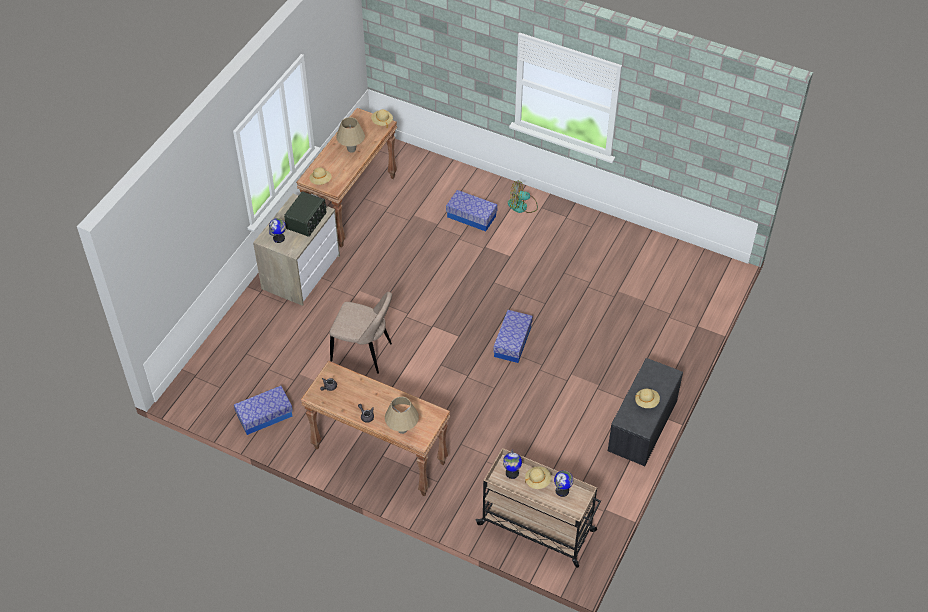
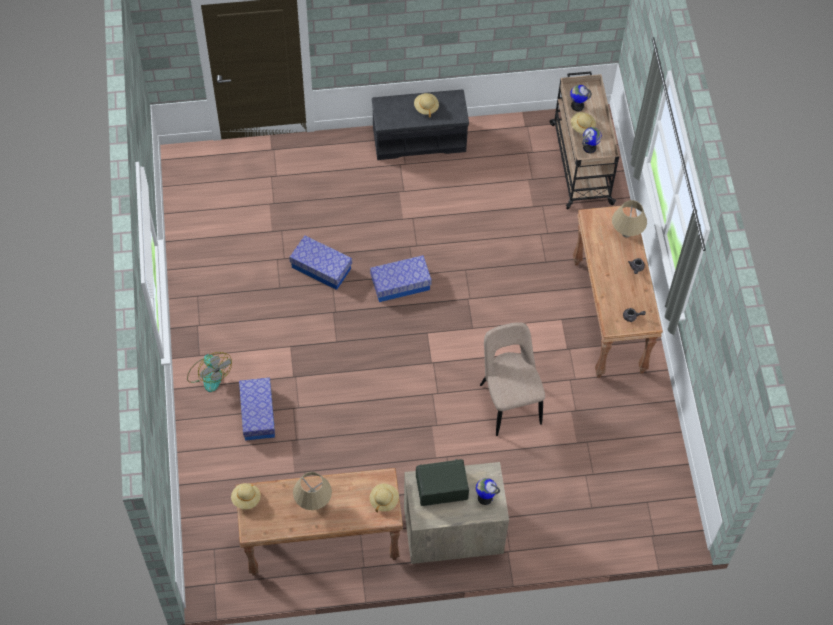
camera: 125 degrees left, 10 degrees up
storage box [234,386,293,435] -> storage box moved to [289,235,352,290]

